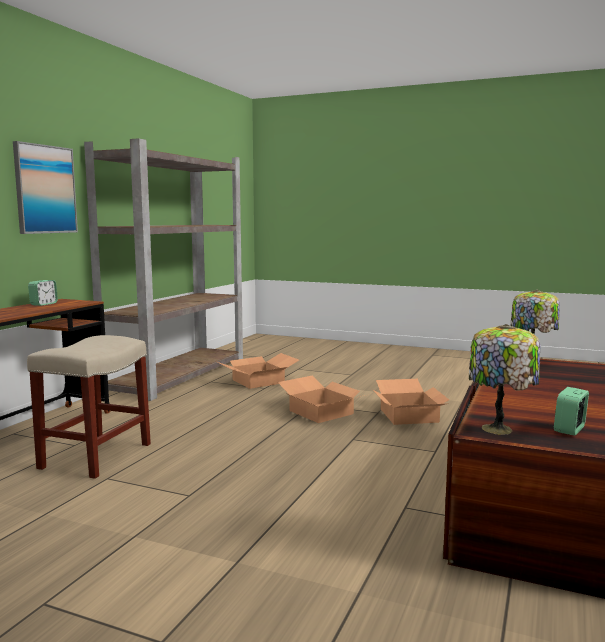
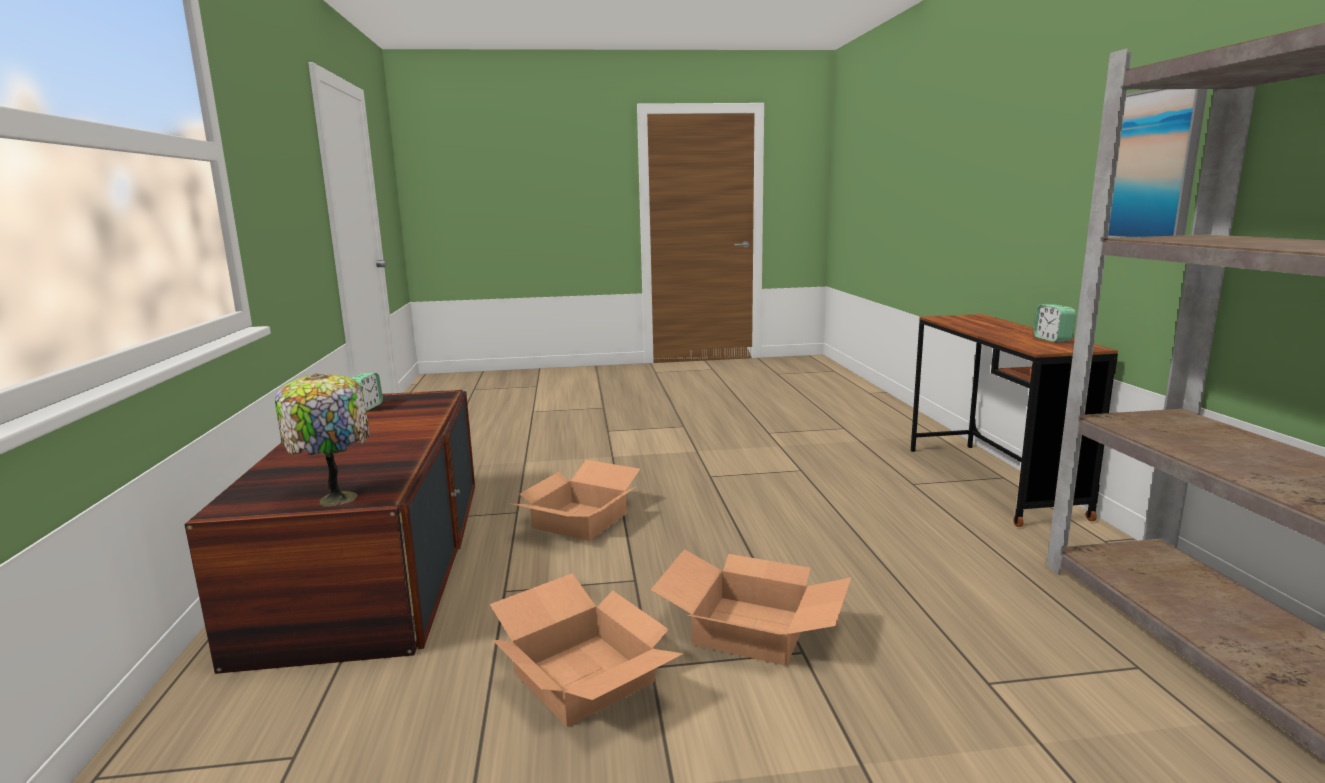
camera: 150 degrees right, 5 degrees up
beige stool [27,335,151,479] -> none
cardboard box [217,353,299,389] -> cardboard box moved to [512,460,640,541]
table lamp [469,324,540,435] -> none

